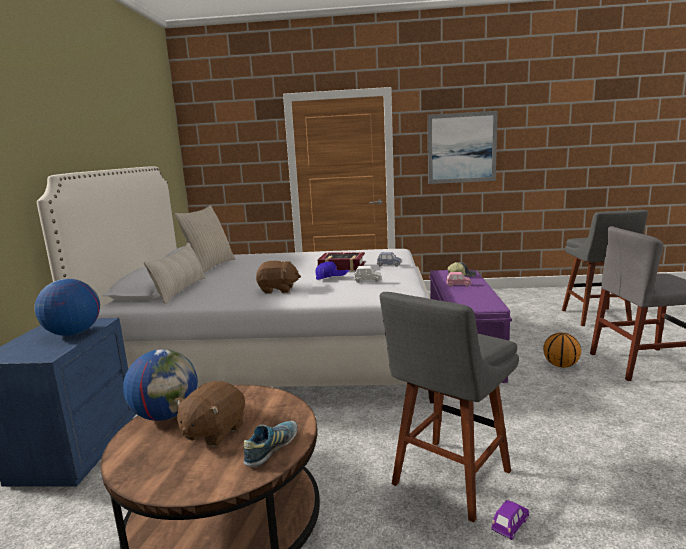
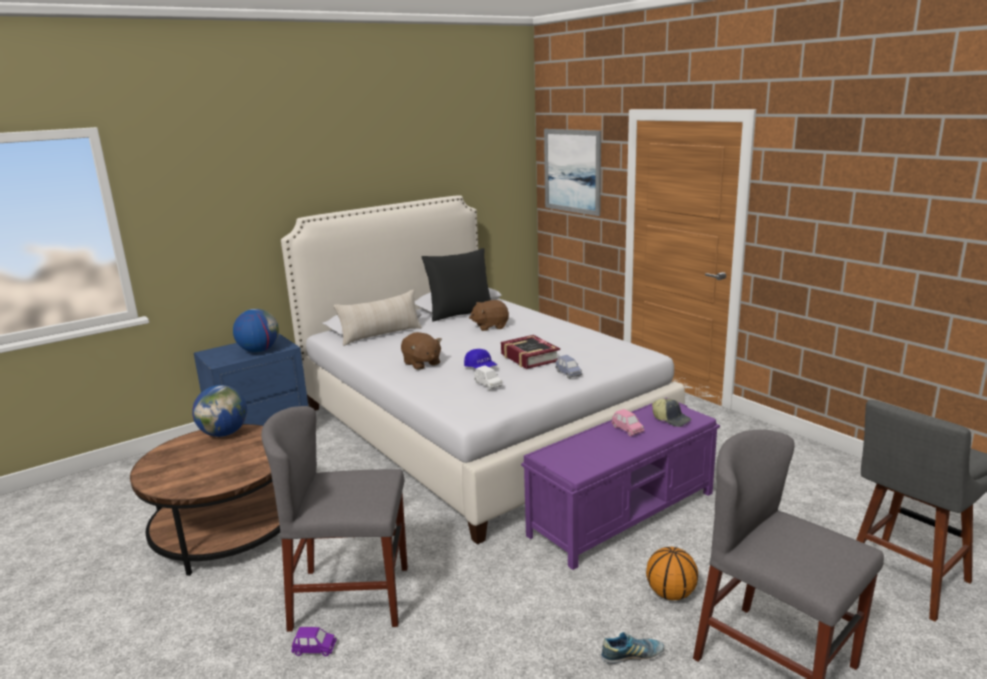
camera: 50 degrees right, 5 degrees up
brown plush toy [174,381,245,447] -> brown plush toy moved to [469,300,509,331]
beige pillow [175,205,235,273] -> black pillow [422,248,491,322]
shoe [243,421,298,467] -> shoe moved to [601,632,664,664]
grey stool [380,292,519,523] -> grey chair [261,406,408,632]
picture [428,111,498,184] -> picture moved to [544,129,601,216]

